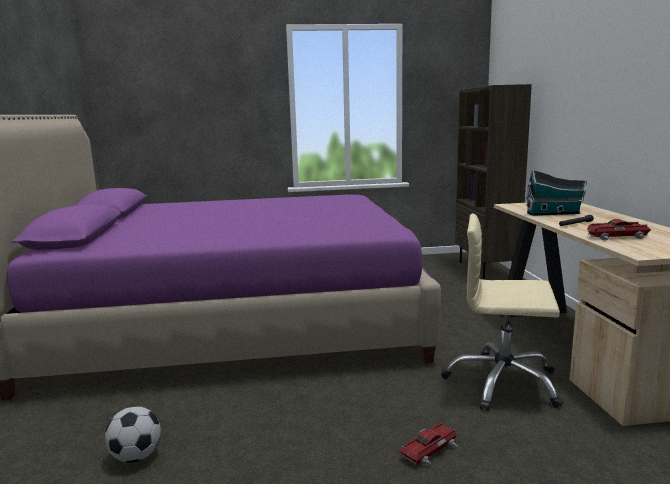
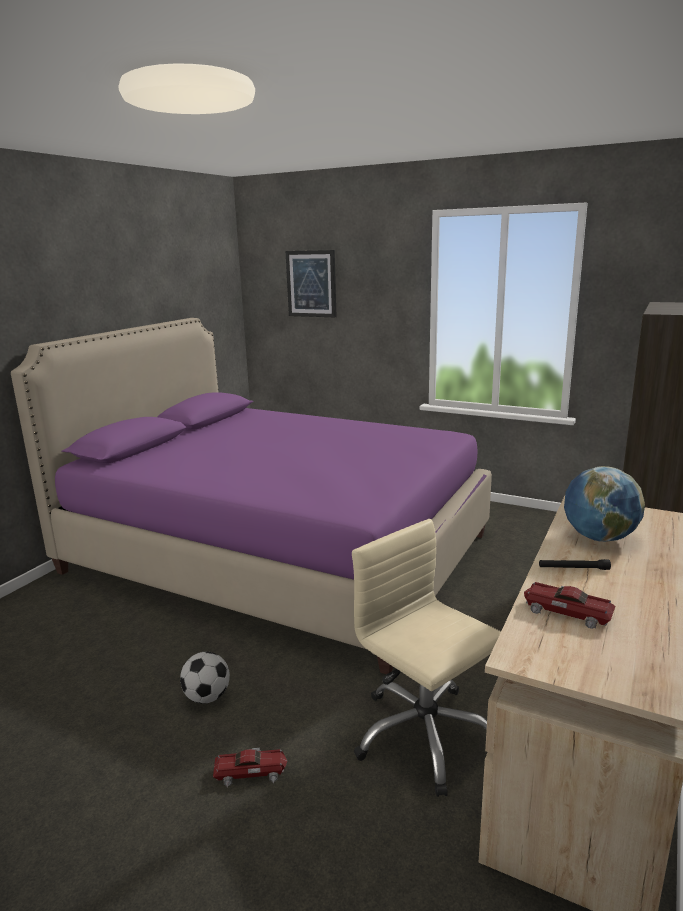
camera: 35 degrees right, 5 degrees up
football [105,406,161,463] -> football moved to [180,652,230,704]
toy house [525,169,587,216] -> globe [564,466,645,542]
none -> picture [286,250,337,317]

